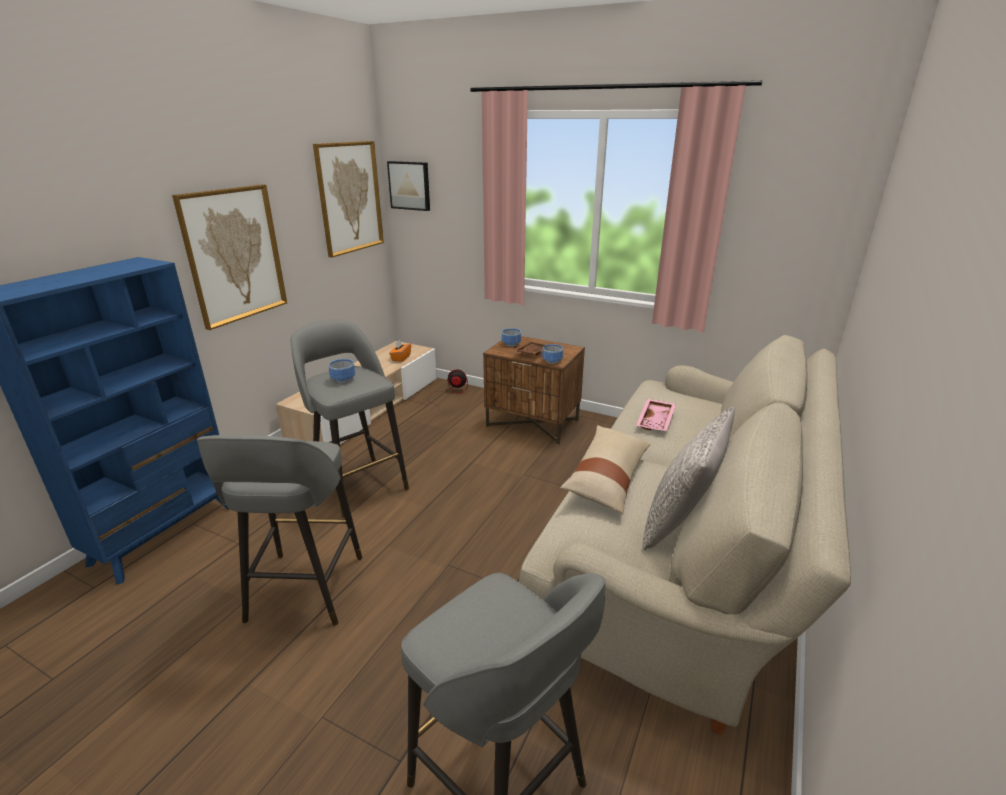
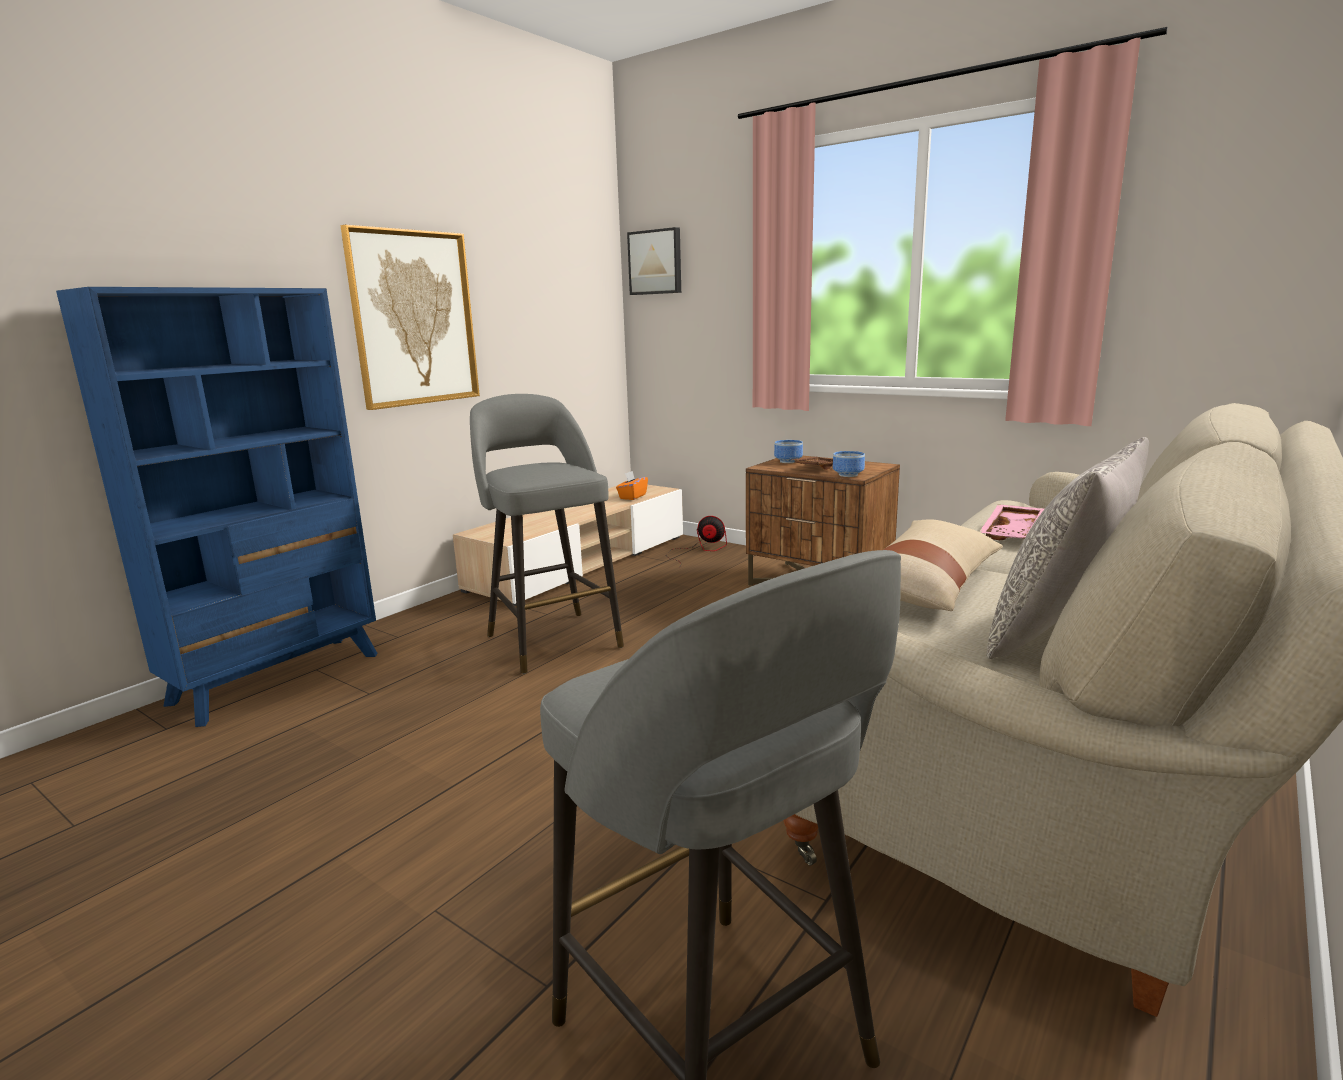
camera: 10 degrees right, 10 degrees down
grey stool [197,435,362,625] -> none
picture [313,141,384,258] -> none
bowl [329,359,355,383] -> none

